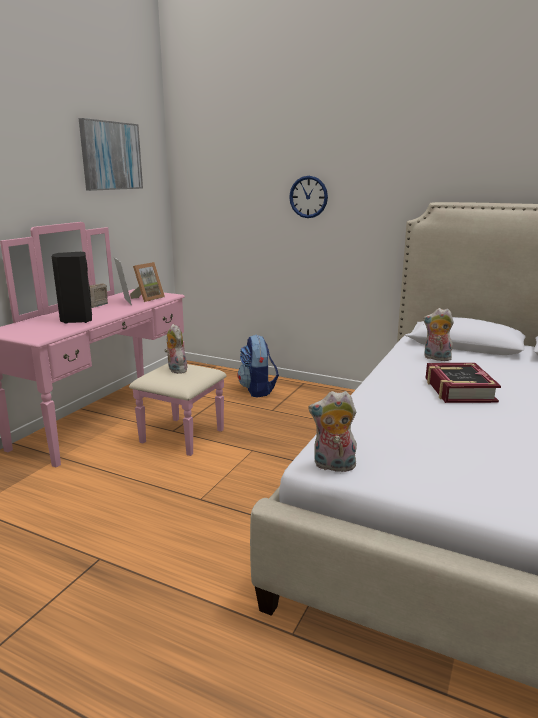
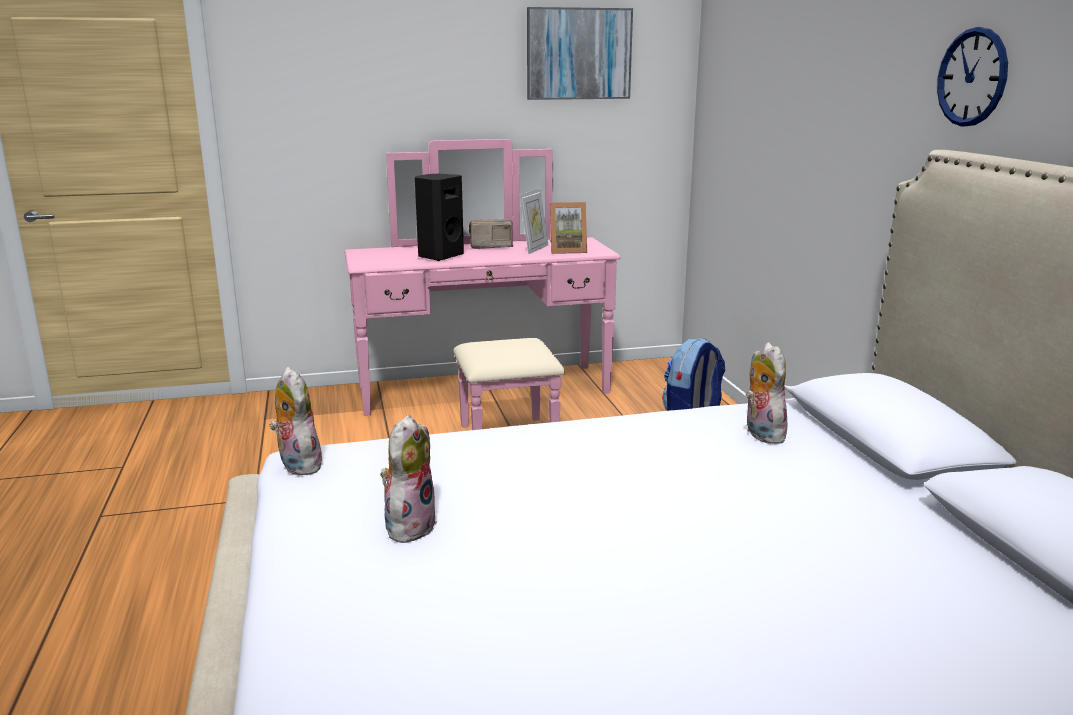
camera: 50 degrees right, 0 degrees up
plush toy [165,324,187,374] -> plush toy moved to [380,415,437,543]
wall clock [289,176,328,218] -> wall clock moved to [937,27,1008,127]
book [426,363,501,403] -> none

